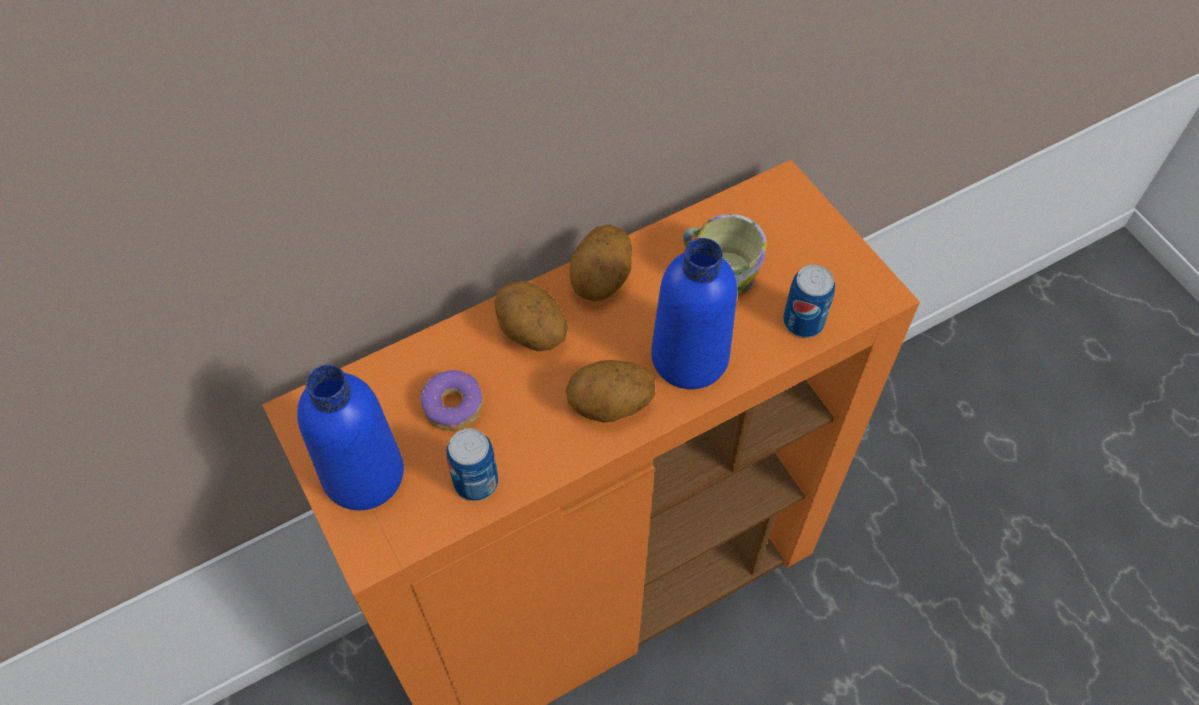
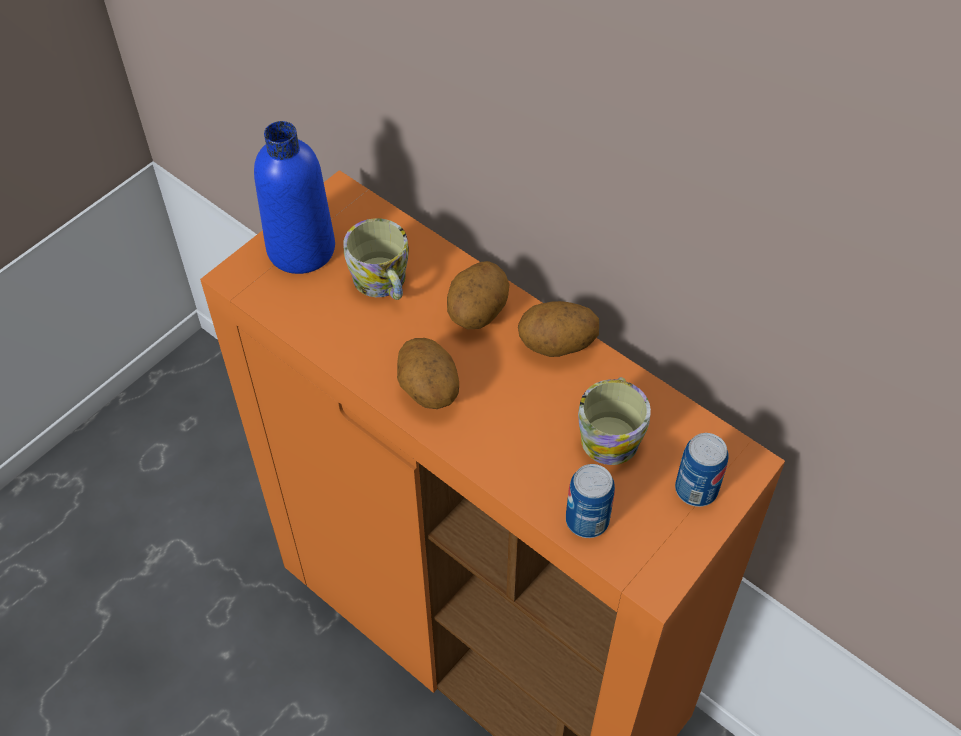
camera: 70 degrees right, 5 degrees down
donut [420,370,483,431] -> mug [343,218,409,300]
can [447,428,498,501] -> can moved to [675,433,729,507]
blue bottle [651,238,737,389] -> none

